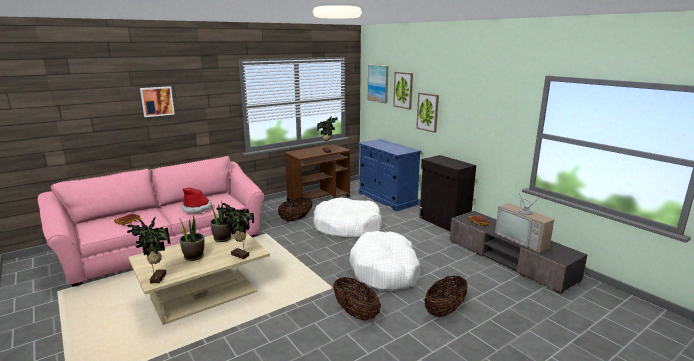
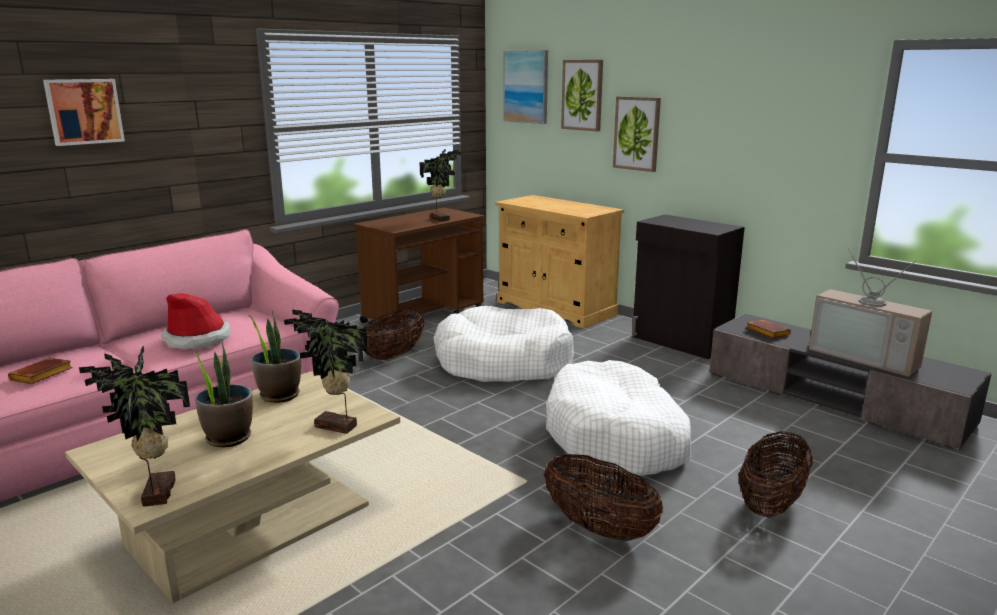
camera: 10 degrees left, 0 degrees up
blue cabinet [358,139,421,211] -> beige cabinet [495,195,624,329]

